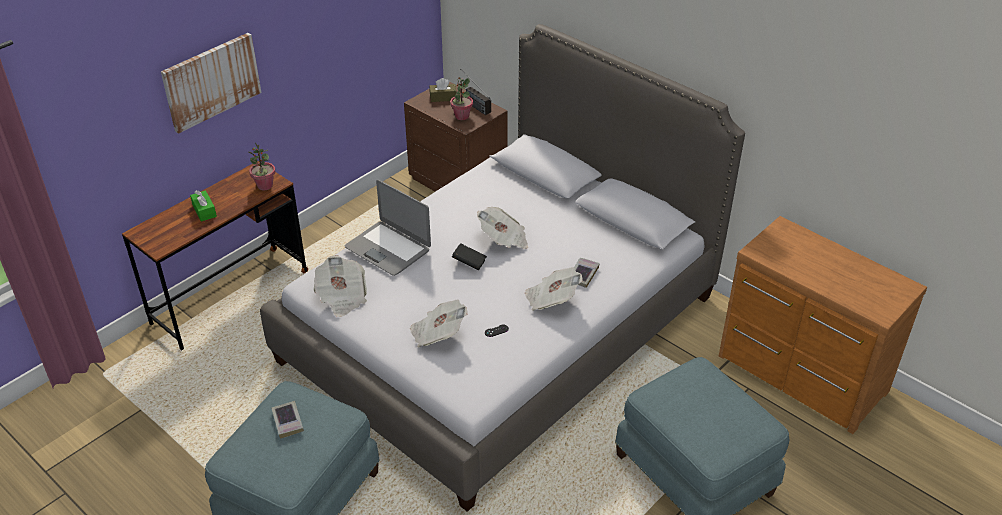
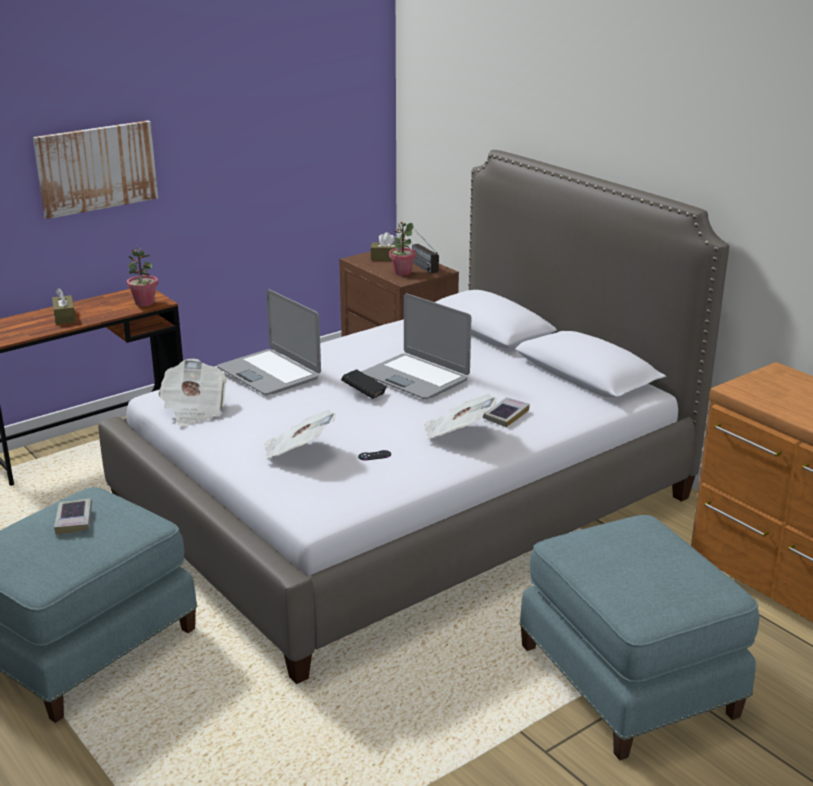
camera: 10 degrees right, 15 degrees down
green tissue box [190,190,217,221] -> brown tissue box [52,288,76,325]
newspaper [477,207,528,249] -> laptop [361,293,471,399]

